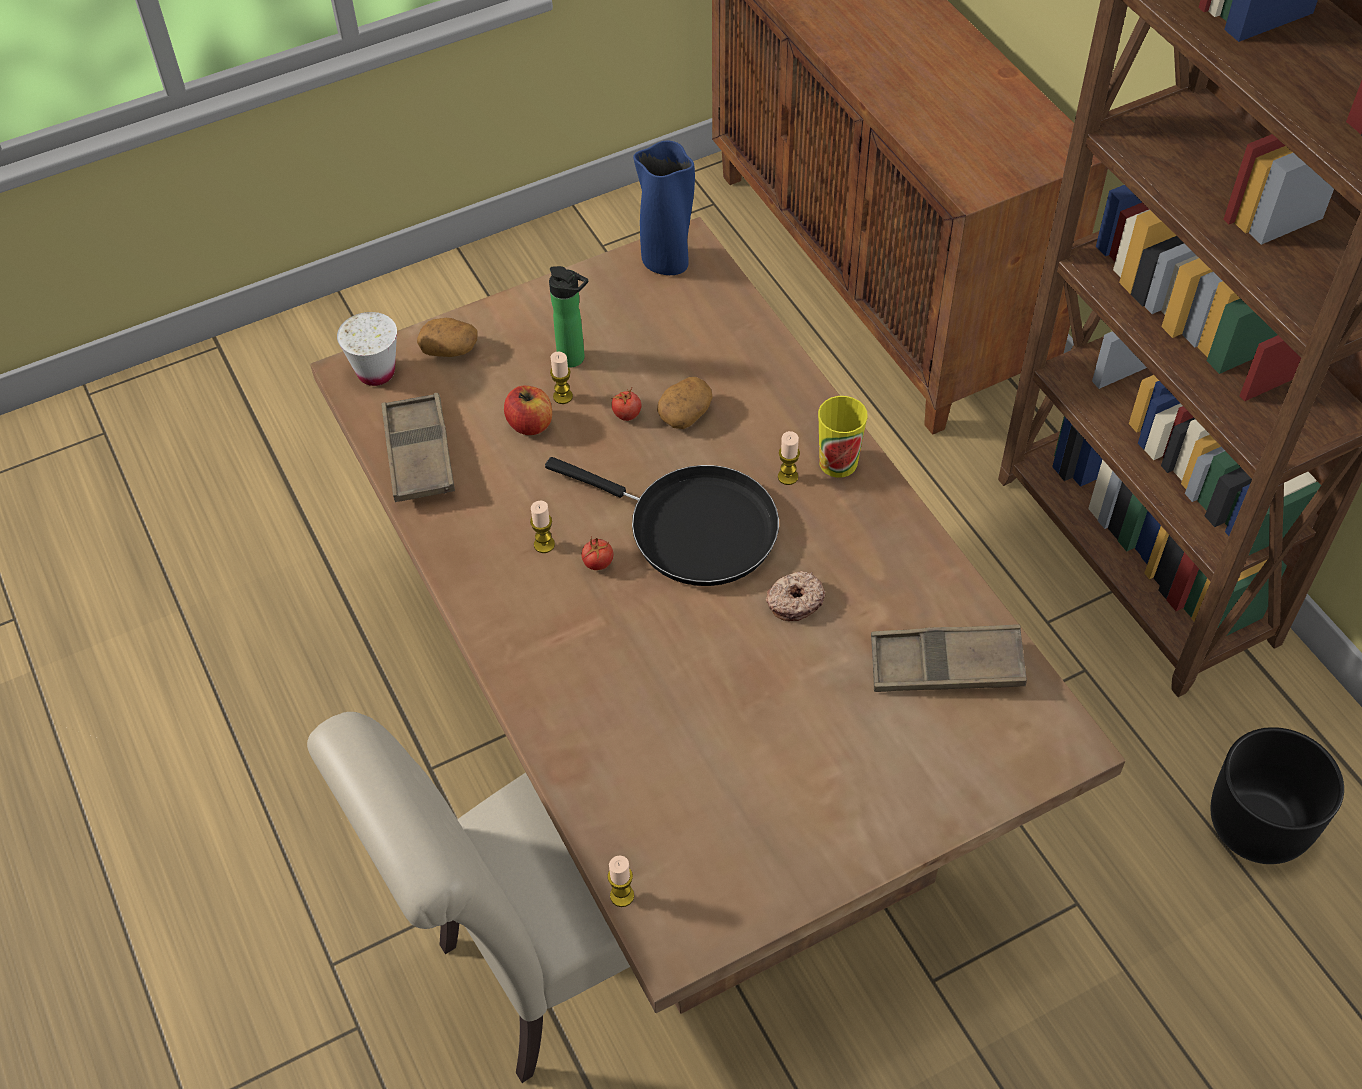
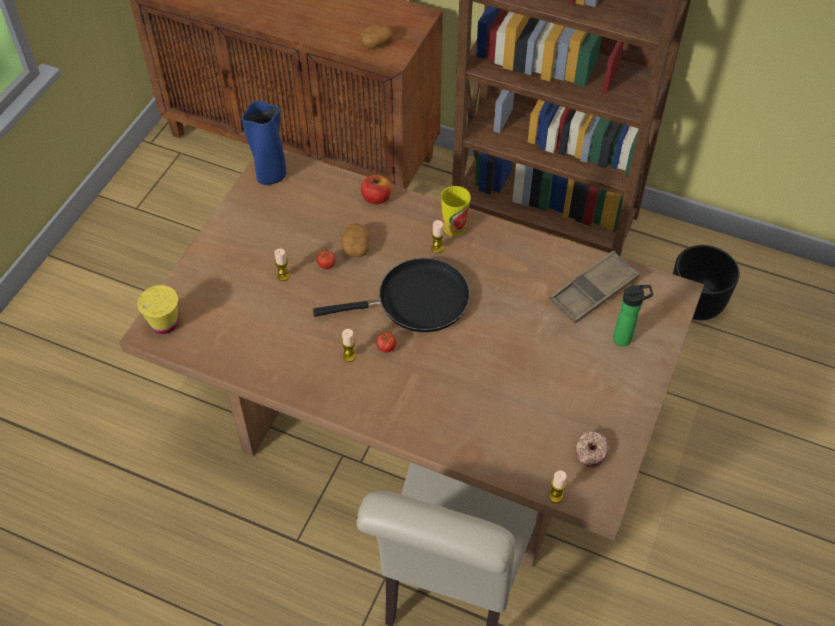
camera: 40 degrees left, 0 degrees up
white cup [337,312,397,386] -> yellow cup [137,285,178,334]
brown tray [382,393,455,502] -> none
potato [417,318,478,357] -> potato moved to [360,24,392,48]
apple [504,386,552,435] -> apple moved to [361,175,391,204]
bottle [549,266,588,367] -> bottle moved to [613,285,653,347]
donut [766,571,825,621] -> donut moved to [575,430,609,468]

